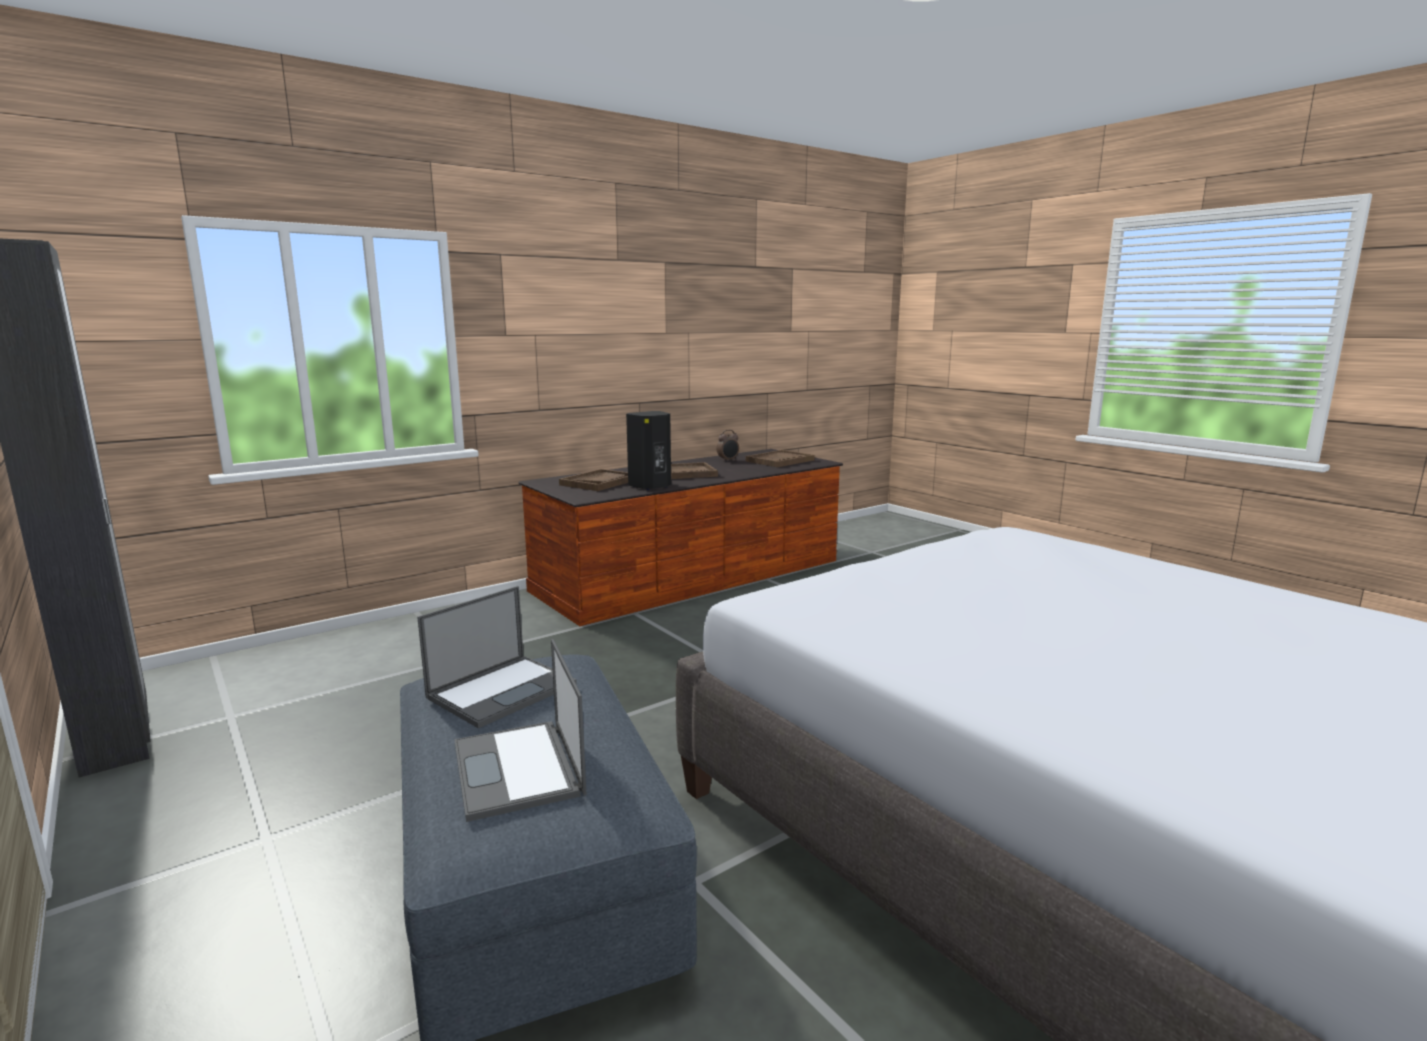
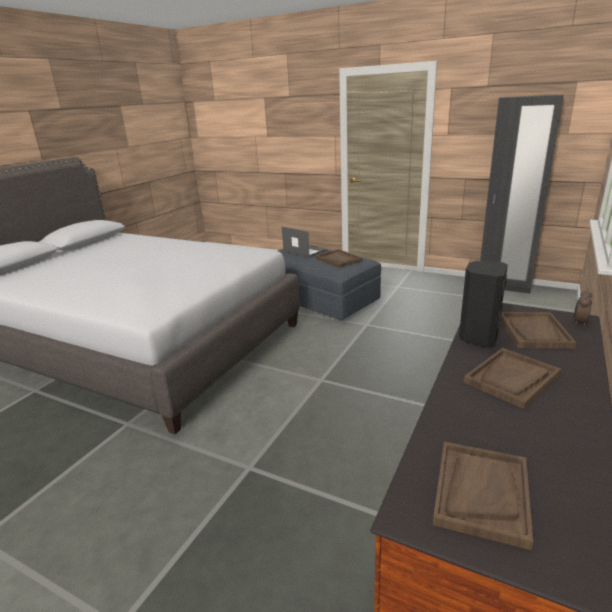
camera: 155 degrees right, 10 degrees up
laptop [417,586,577,728] -> brown tray [316,249,362,268]
alarm clock [717,430,739,462] -> alarm clock moved to [574,288,592,326]

